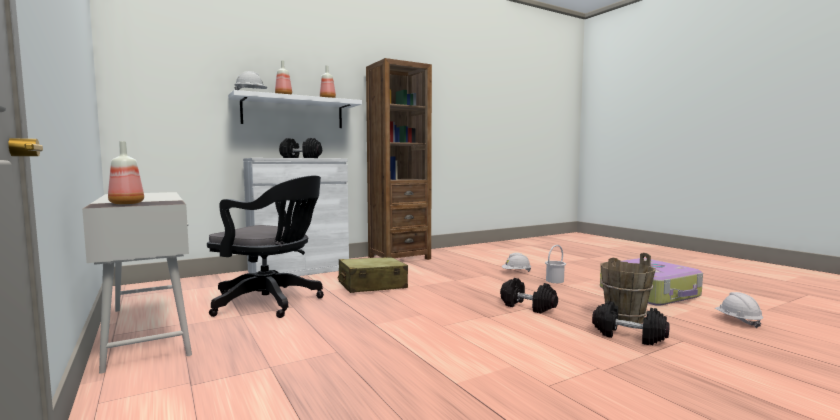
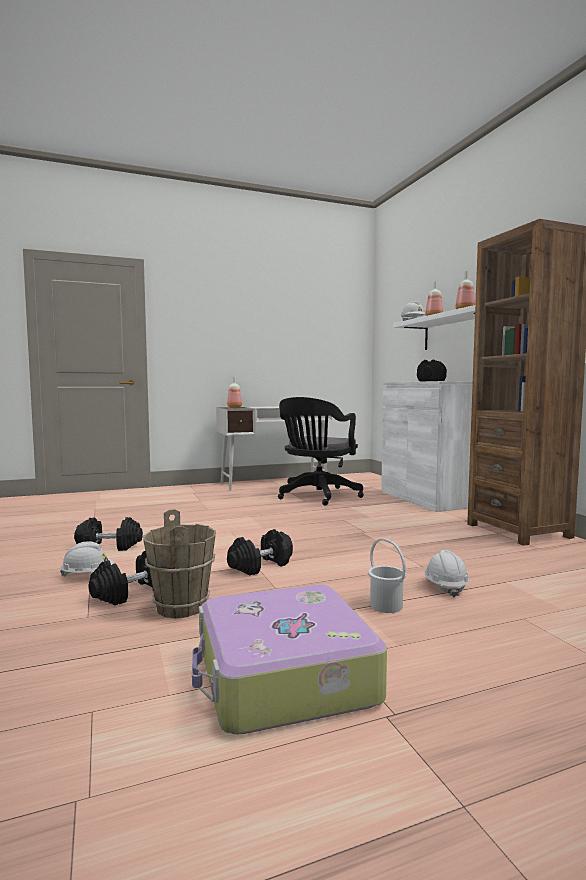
camera: 100 degrees right, 0 degrees up
beige suitcase [338,257,408,293] -> none
white hard hat [715,292,763,328] -> white hard hat moved to [60,541,114,577]
none -> black dumbbell [74,517,143,551]

